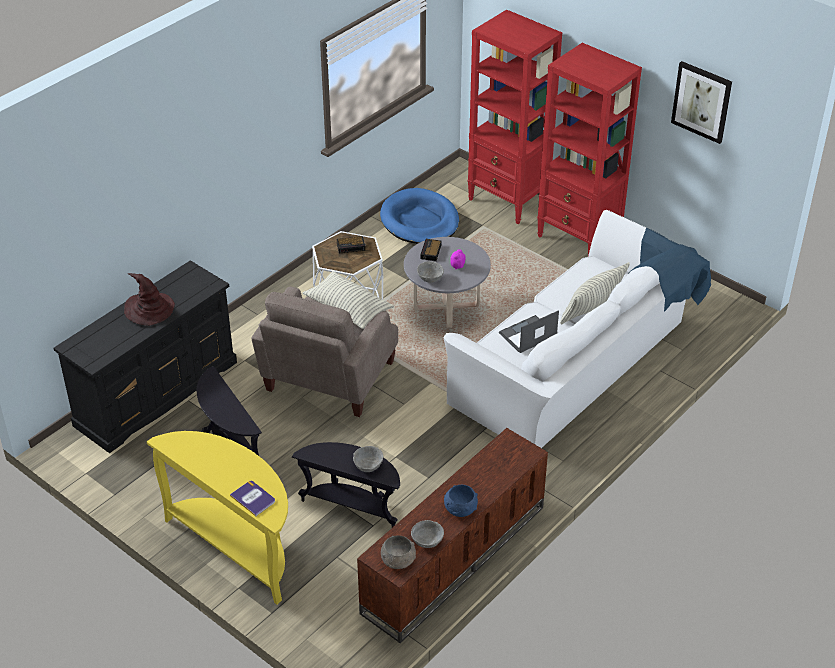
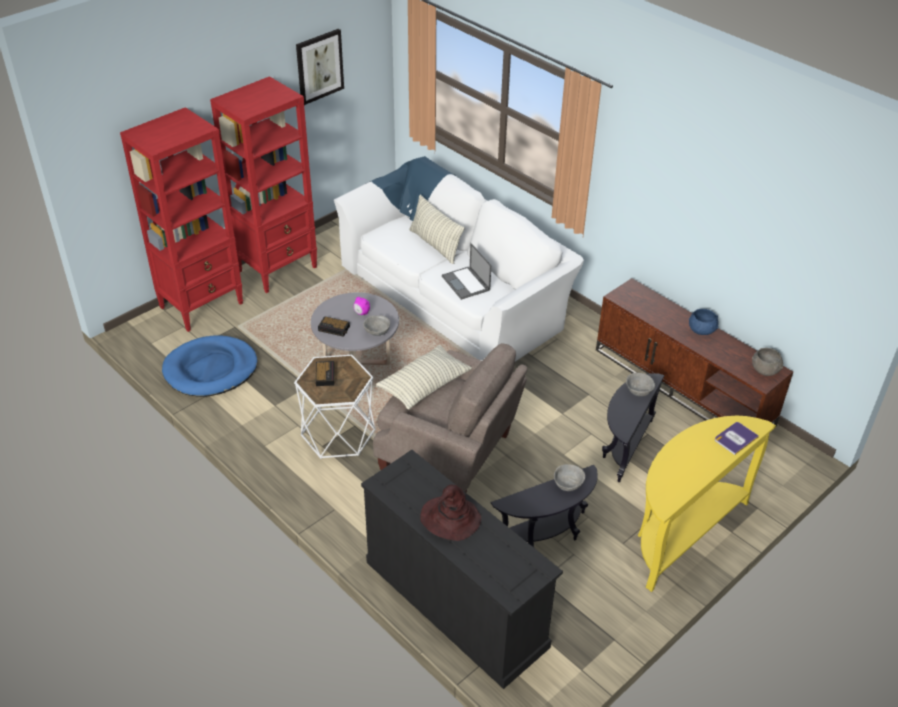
camera: 85 degrees left, 0 degrees up
grey bowl [411,520,444,548] -> grey bowl moved to [554,464,585,491]

